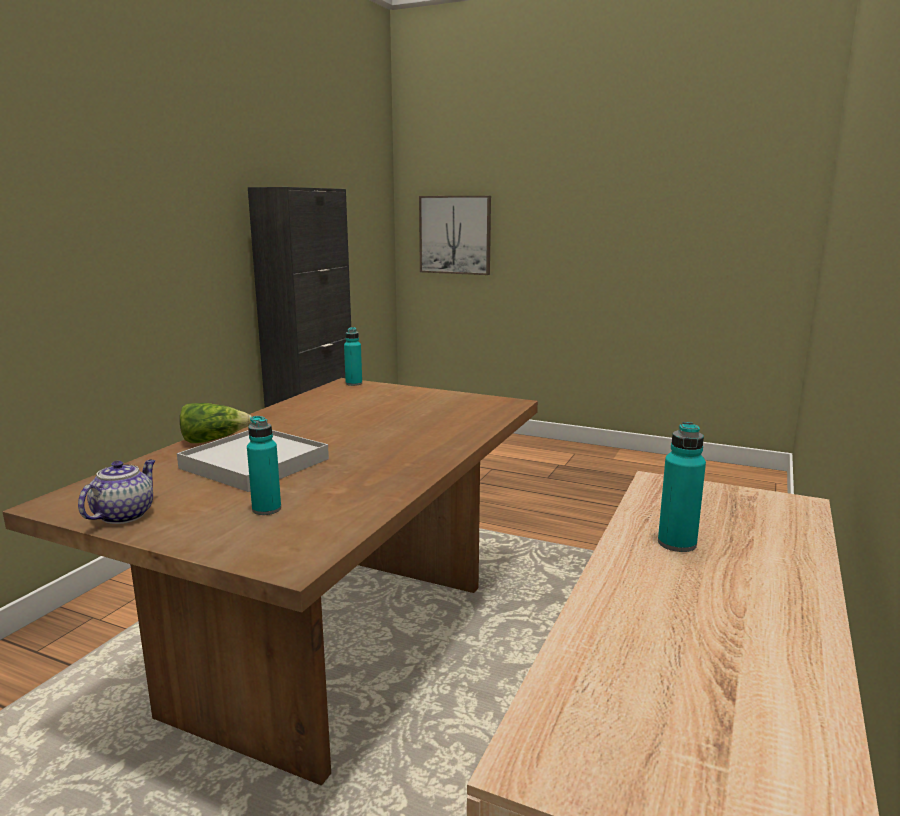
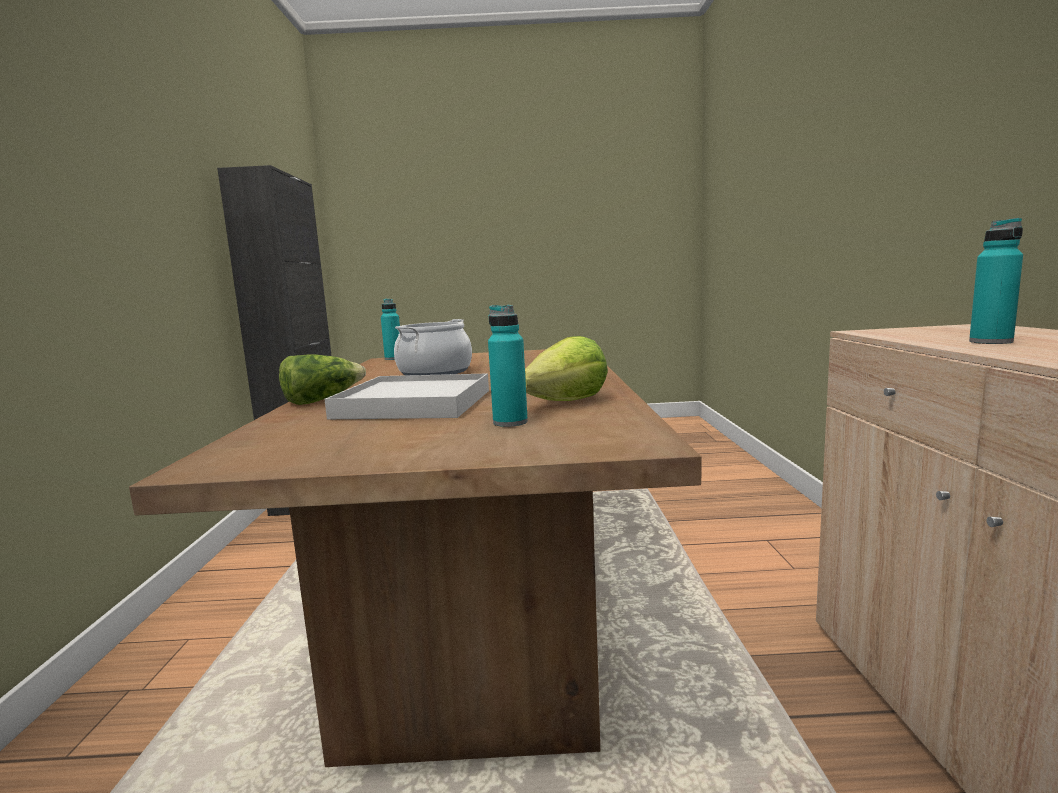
camera: 25 degrees left, 5 degrees down
teapot [78,460,156,524] -> none
picture [419,196,491,275] -> none
none -> cooking pot [394,319,472,375]
none -> lettuce [525,336,608,401]

